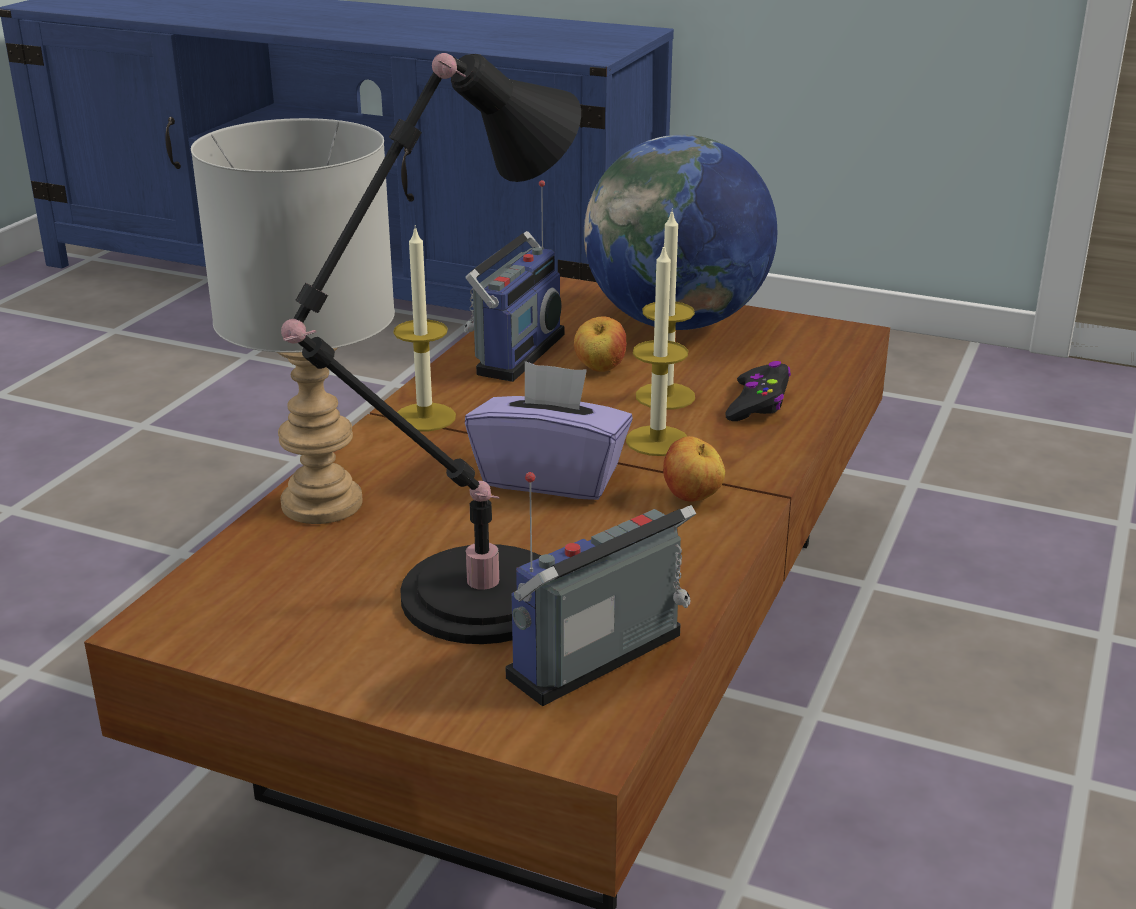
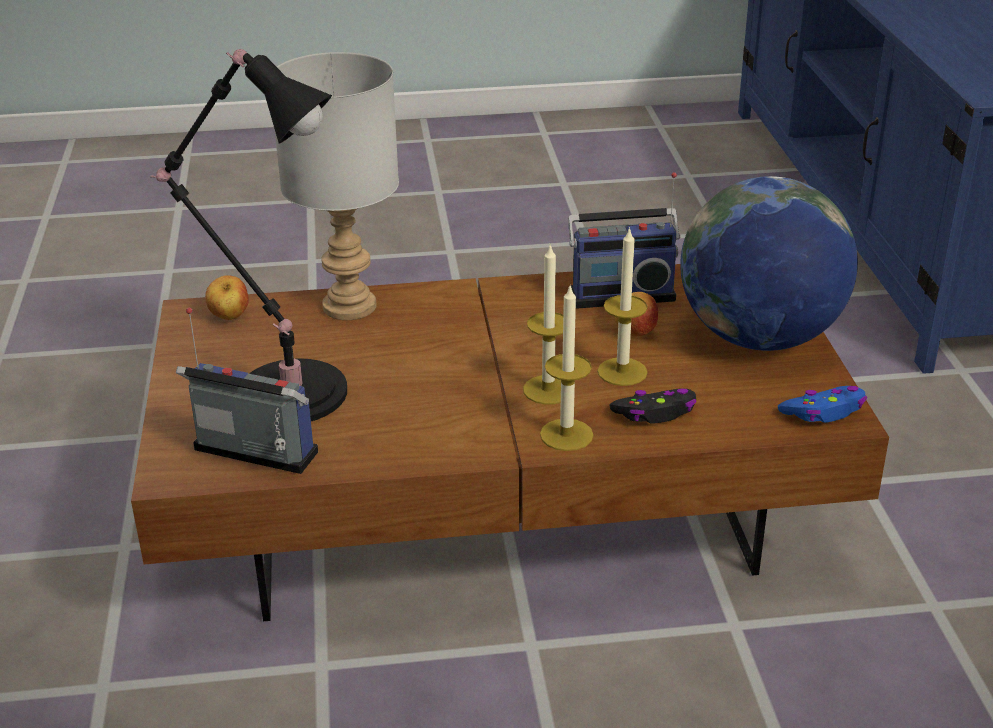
camera: 60 degrees right, 5 degrees up
candle [393,225,456,432] -> candle moved to [540,284,594,451]
purple tissue box [465,361,633,500] -> none
apple [663,436,725,502] -> apple moved to [205,275,249,320]
none -> blue game controller [778,386,867,423]

